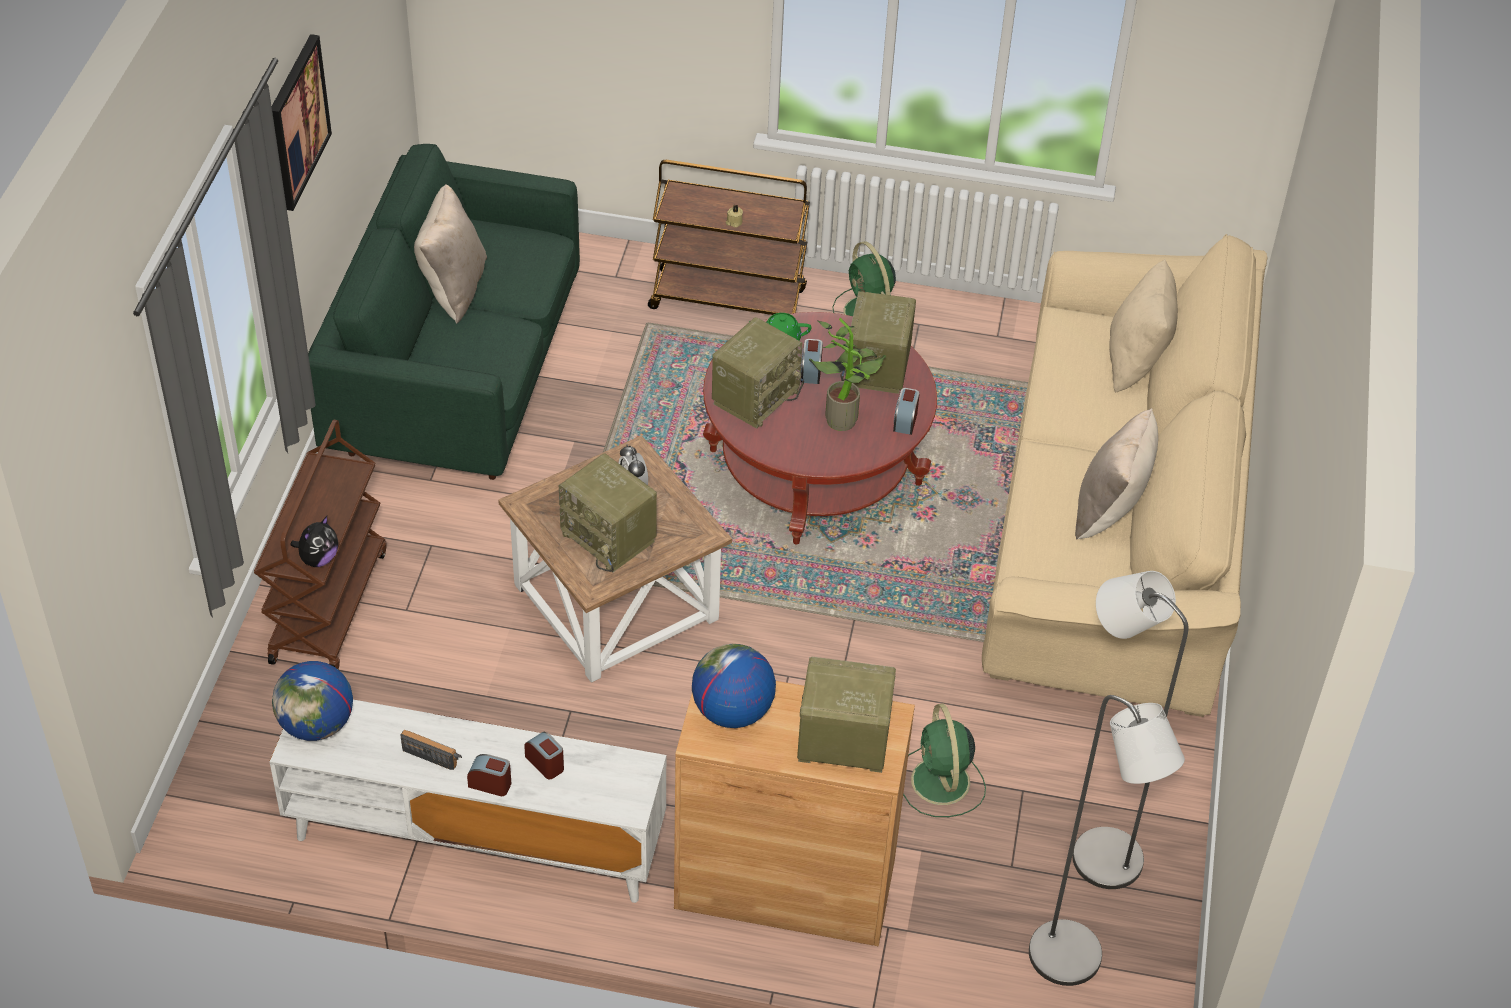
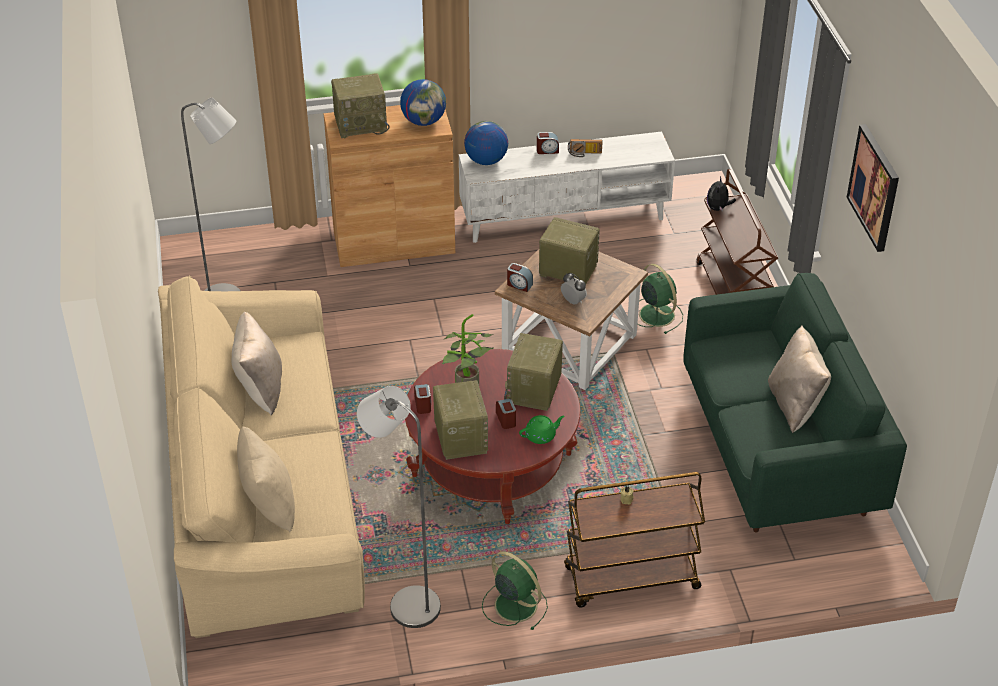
camera: 160 degrees right, 5 degrees down
globe [272,661,353,741] -> globe moved to [464,121,508,165]
alarm clock [524,732,564,779] -> alarm clock moved to [507,263,533,292]
green fan [903,704,986,817] -> green fan moved to [637,264,683,334]
grey floor lamp [1029,695,1185,986] -> grey floor lamp moved to [357,386,441,628]

